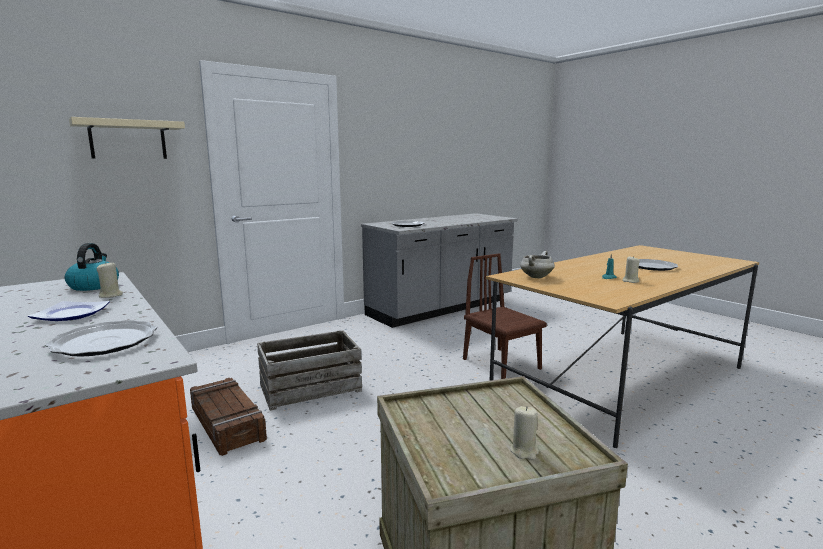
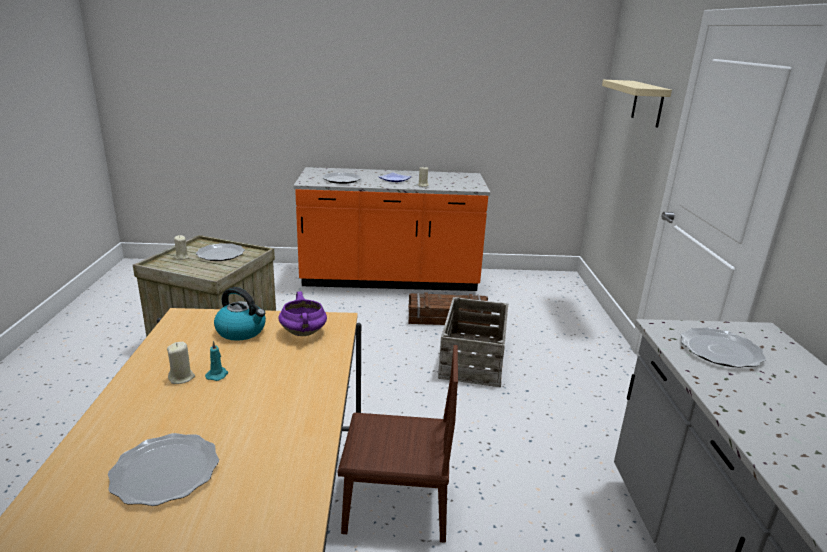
camera: 125 degrees right, 10 degrees up
kettle [64,243,119,291] -> kettle moved to [214,287,266,341]
white cooking pot [520,251,555,278] -> purple cooking pot [279,292,327,336]
none -> plate [196,243,245,261]

